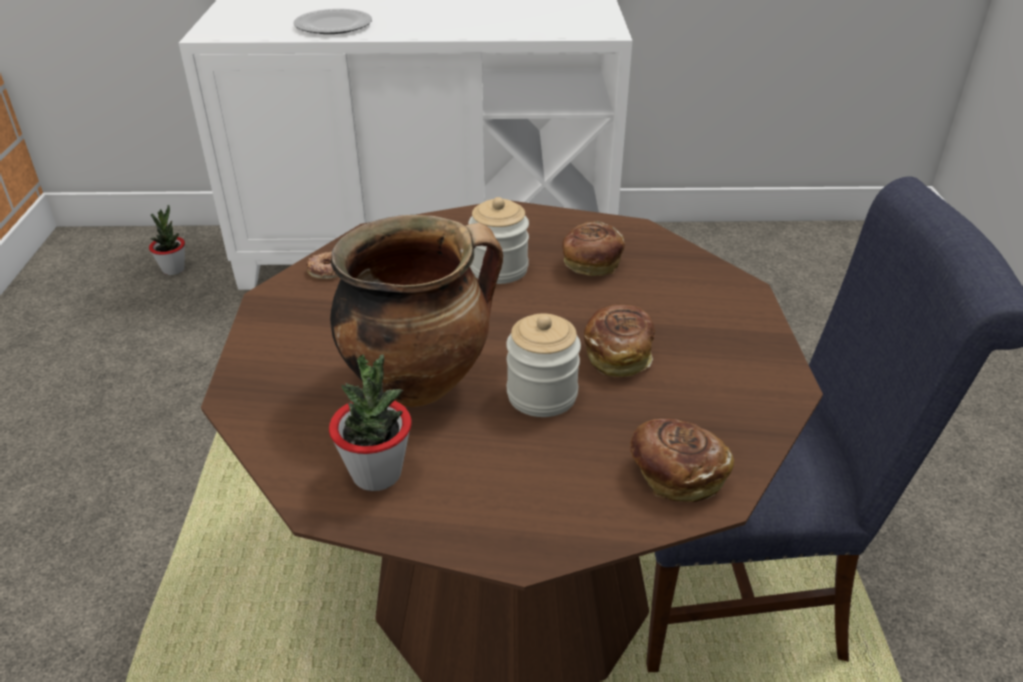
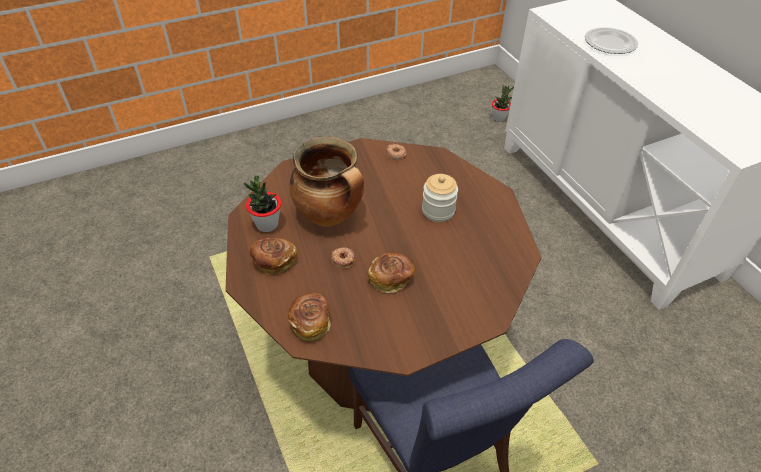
camera: 65 degrees right, 10 degrees up
jar [506,313,581,417] -> donut [331,247,355,269]
bread [562,221,625,276] -> bread moved to [250,238,297,275]

